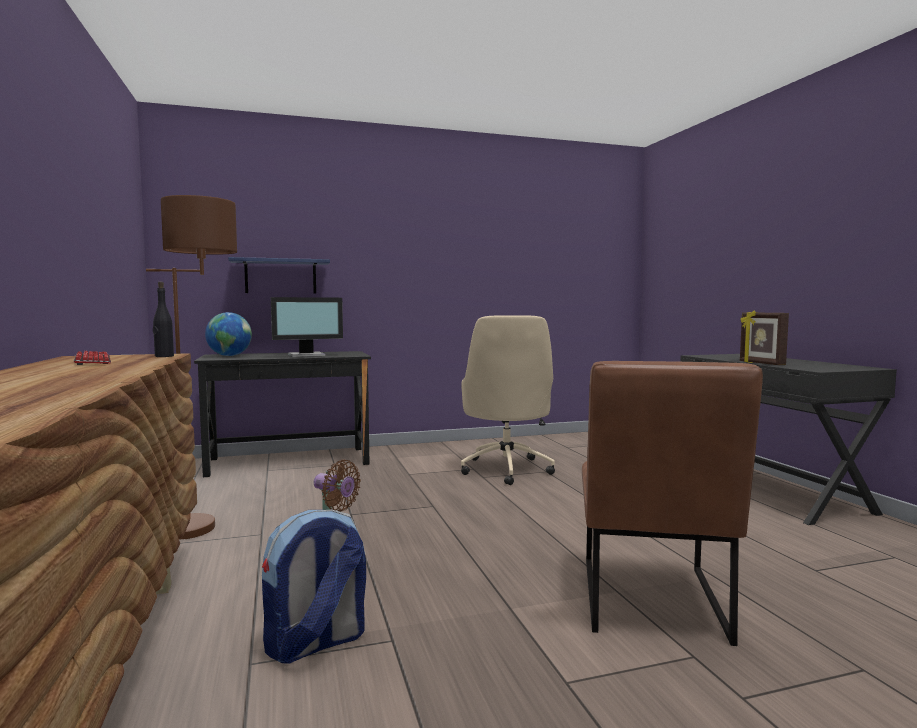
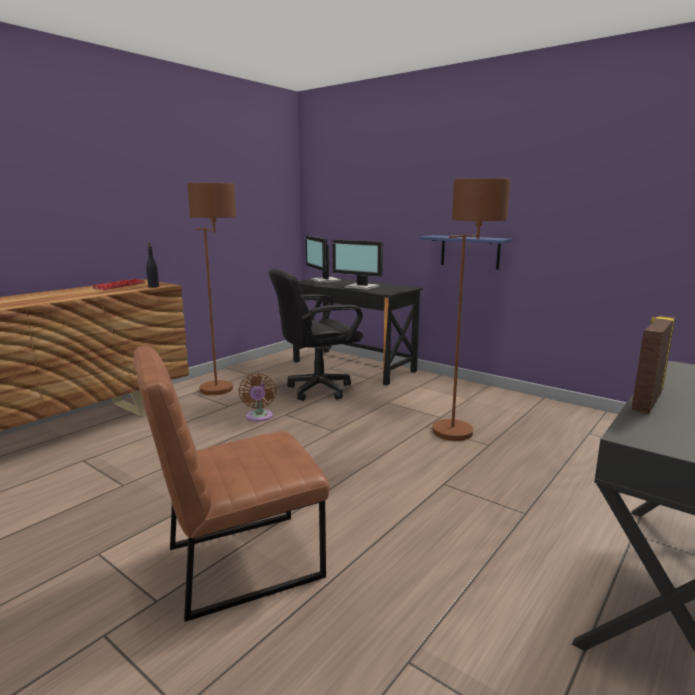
camera: 55 degrees right, 10 degrees up
globe [205,312,252,356] -> monitor [306,236,341,283]
blue shelf [228,257,330,294] -> blue shelf moved to [420,235,513,270]
backpack [262,510,366,664] -> none
beige office chair [461,315,555,485] -> brown floor lamp [432,178,510,441]
none -> black office chair [269,268,363,401]

